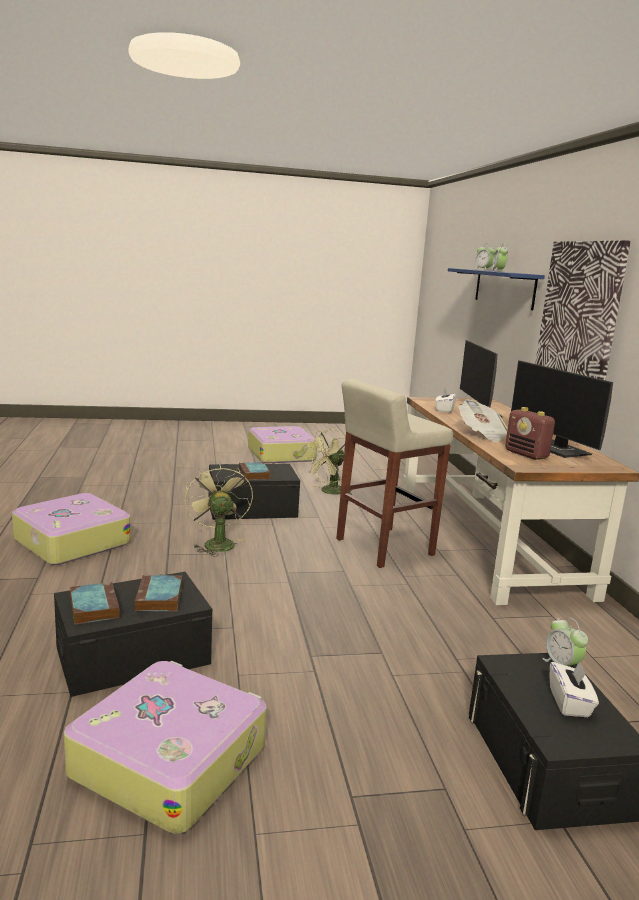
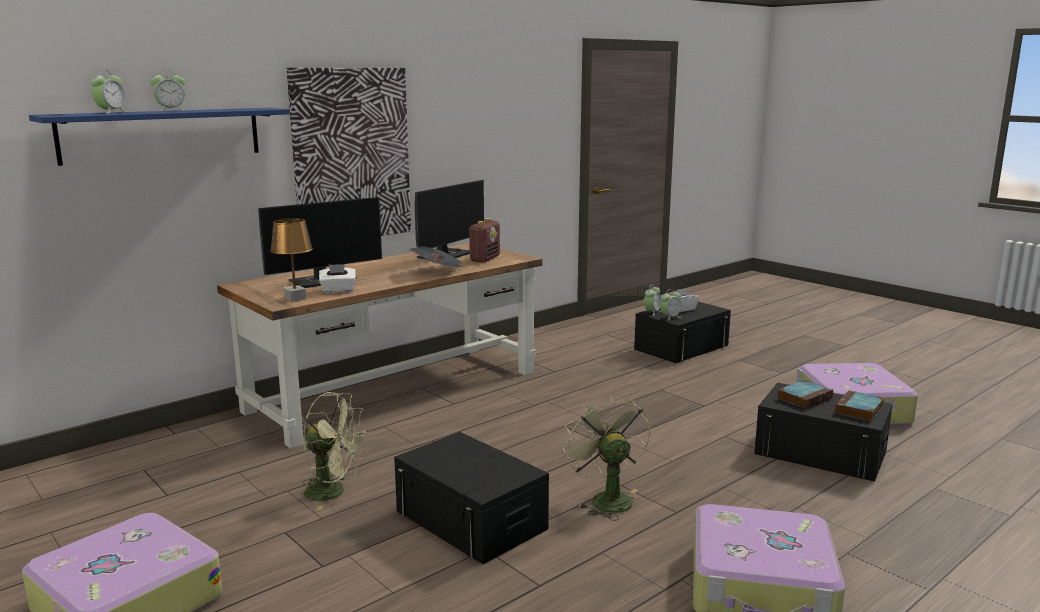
camera: 120 degrees left, 0 degrees up
green fan [185,463,253,557] -> green fan turned 120 degrees clockwise [563,394,650,521]
book [239,462,270,480] -> none
beige stool [336,379,453,568] -> none
none -> brown table lamp [270,218,313,302]
none -> alarm clock [660,289,682,321]

